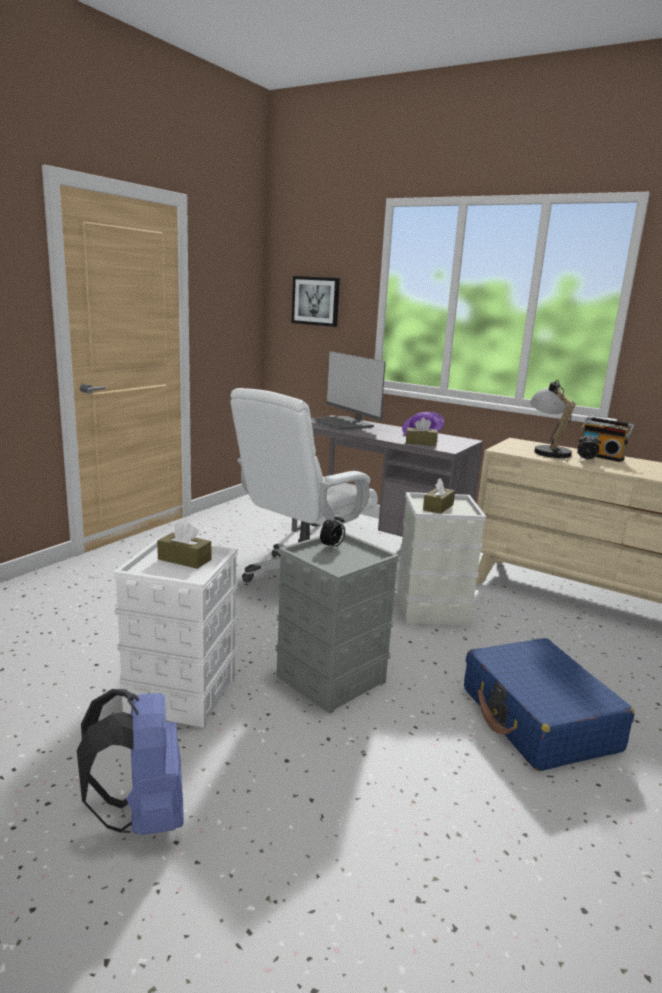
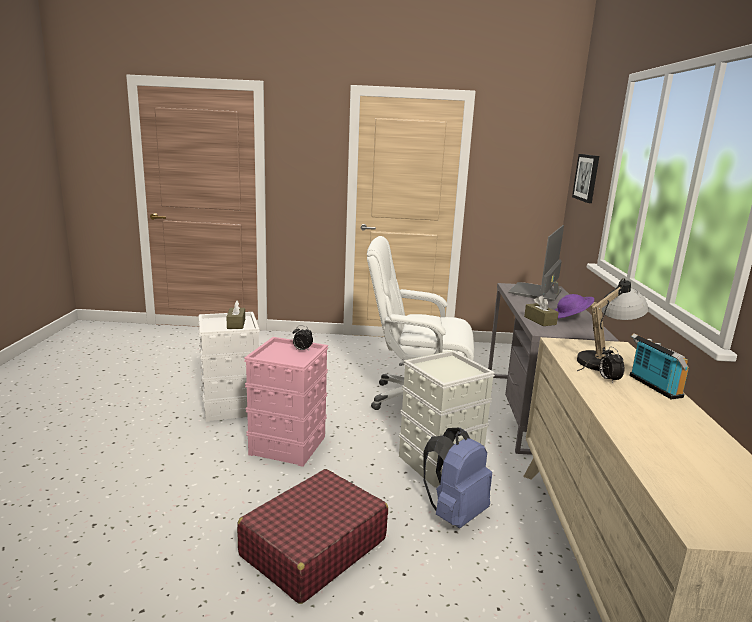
camera: 60 degrees right, 0 degrees up
blue backpack [77,689,184,835] -> blue backpack moved to [423,428,492,528]
grey storage box [275,533,400,714] -> pink storage box [244,337,328,467]
brown tissue box [423,478,455,514] -> none
blue suitcase [464,638,635,771] -> red suitcase [237,469,388,604]
radio [577,417,634,462] -> radio turned 150 degrees clockwise [629,333,689,399]

